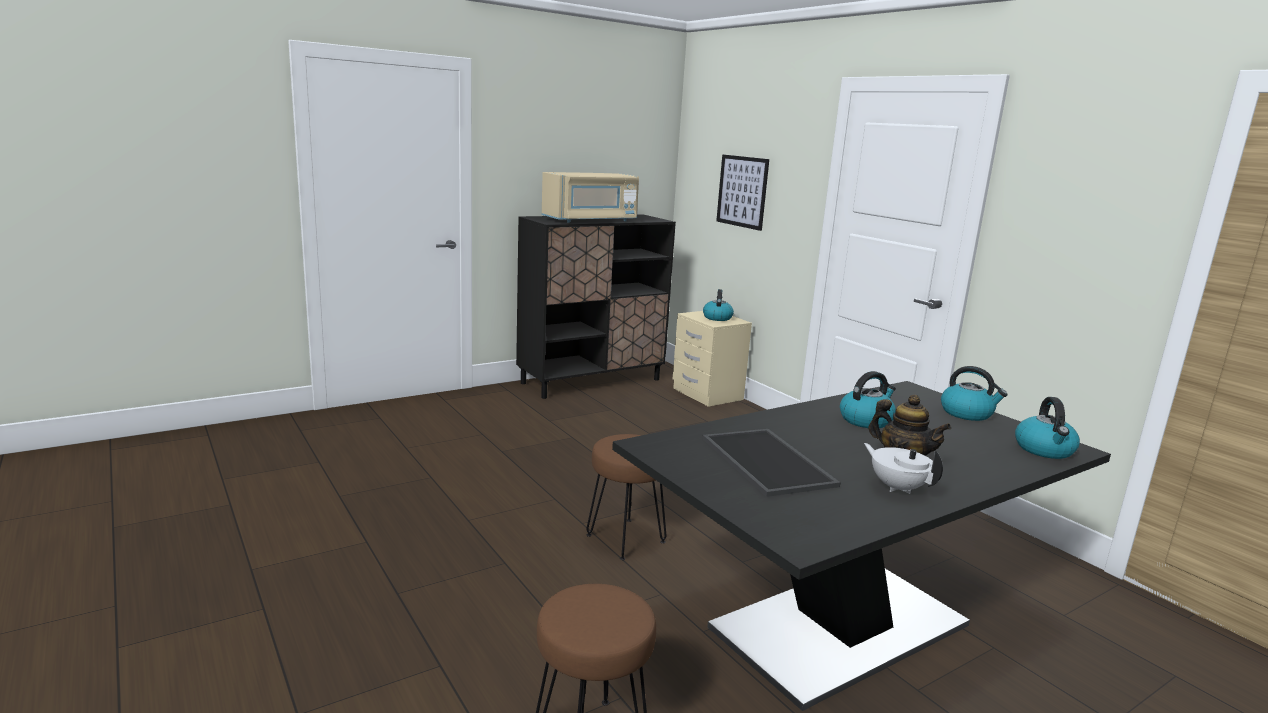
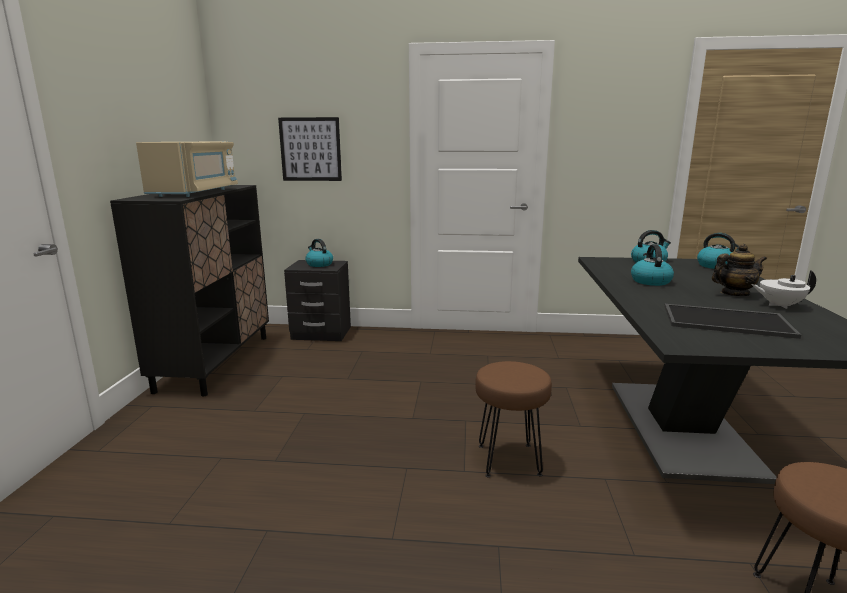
camera: 50 degrees left, 0 degrees up
beige nightstand [673,311,752,407] -> black nightstand [284,260,351,341]

